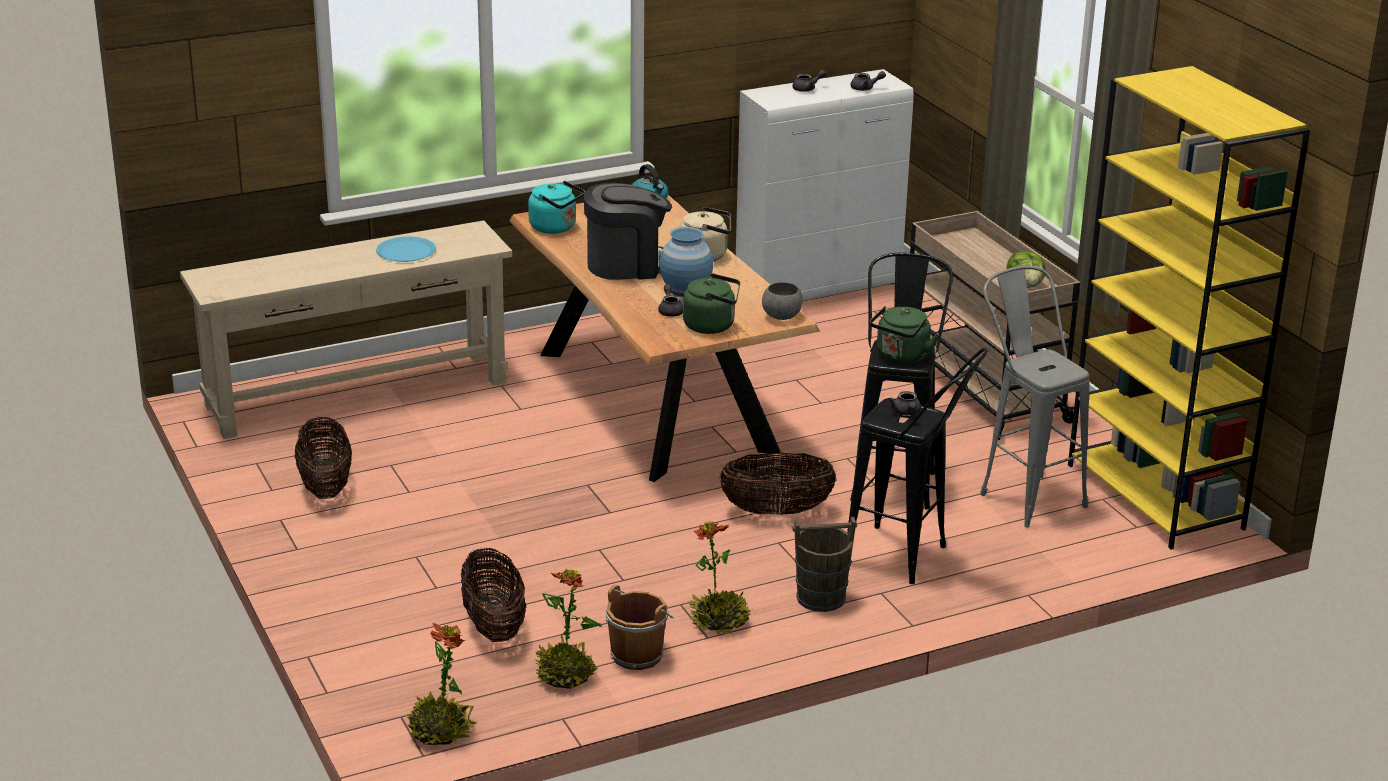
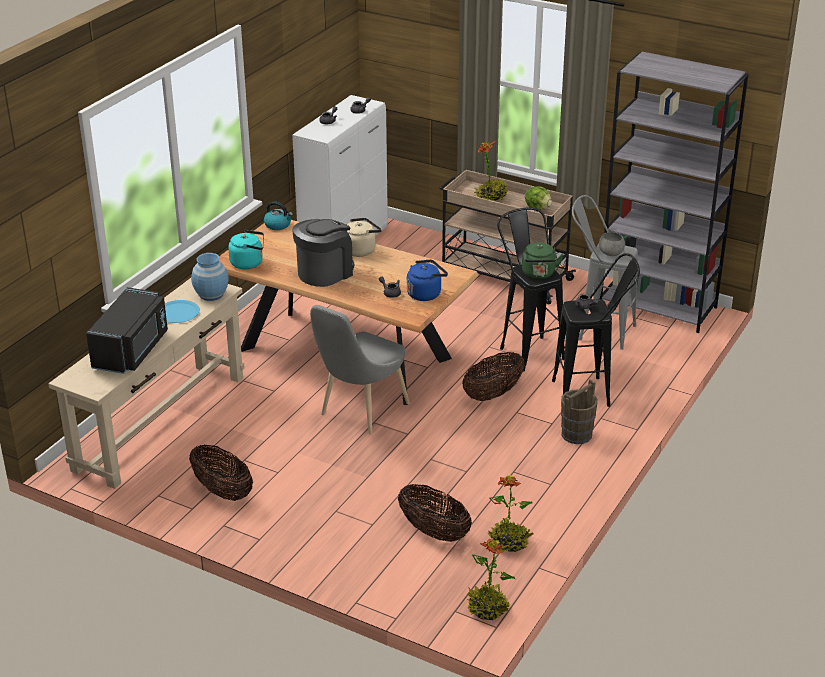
camera: 35 degrees left, 5 degrees up
brown bucket [606,585,674,670] -> none
blue vase [659,227,713,297] -> blue vase moved to [191,253,229,301]
green kettle [683,273,740,334] -> blue kettle [407,260,448,301]
potted plant [689,521,753,636] -> potted plant moved to [474,141,508,201]
grey bowl [762,282,803,320] -> grey bowl moved to [599,232,625,256]
yellow bookcase [1068,66,1310,550] -> grey bookcase [600,52,749,333]
none -> black microwave [86,287,168,374]
none -> grey chair [310,305,410,434]

